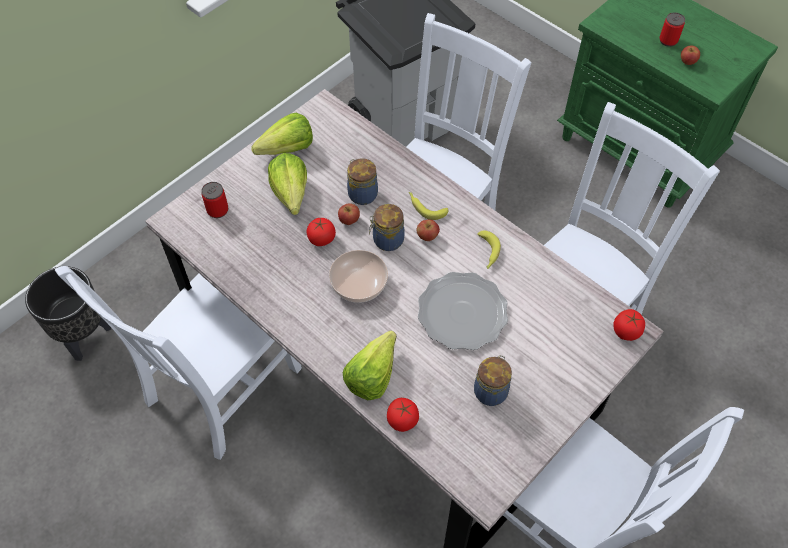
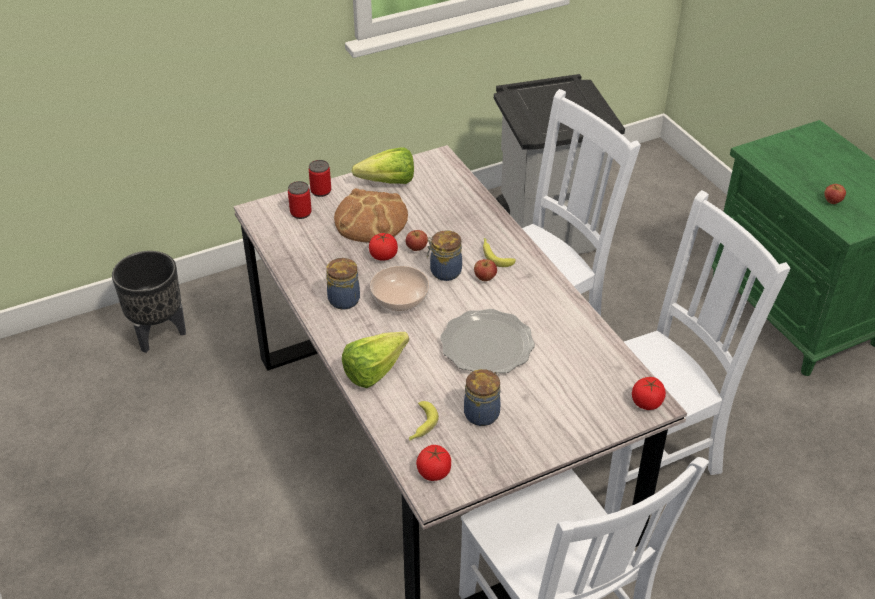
camera: 20 degrees right, 15 degrees down
white chair [55,266,302,460] -> none
lettuce [268,153,307,215] -> bread [334,188,408,243]
jar [347,158,378,205] -> jar moved to [326,257,360,310]
tomato [387,398,419,432] -> tomato moved to [416,445,451,481]
banana [477,231,501,269] -> banana moved to [409,401,439,441]
can [659,12,685,47] -> can moved to [309,160,331,197]

